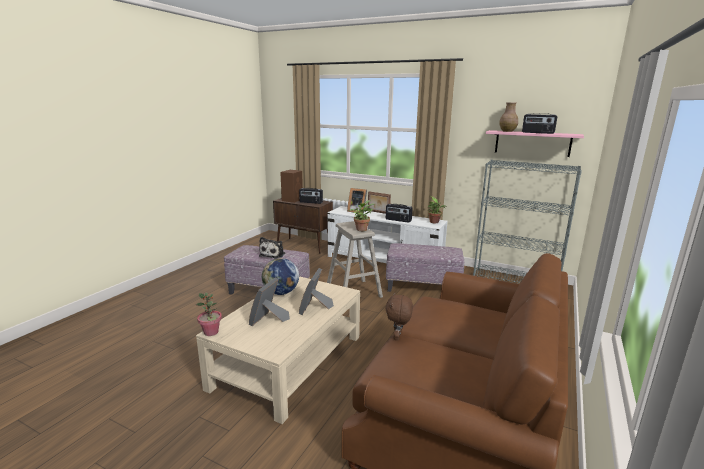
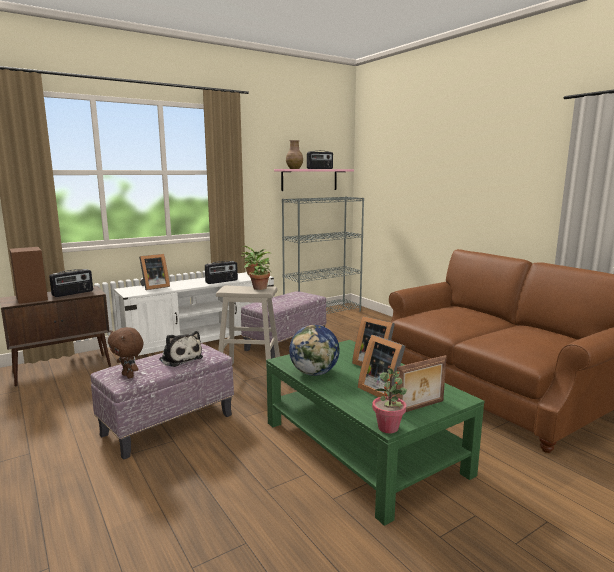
camera: 60 degrees left, 5 degrees down
beige coffee table [196,276,360,424] -> green coffee table [266,340,484,526]
picture frame [368,191,391,214] -> picture frame moved to [396,355,447,412]
brown plush toy [386,293,413,340] -> brown plush toy moved to [108,327,144,378]

